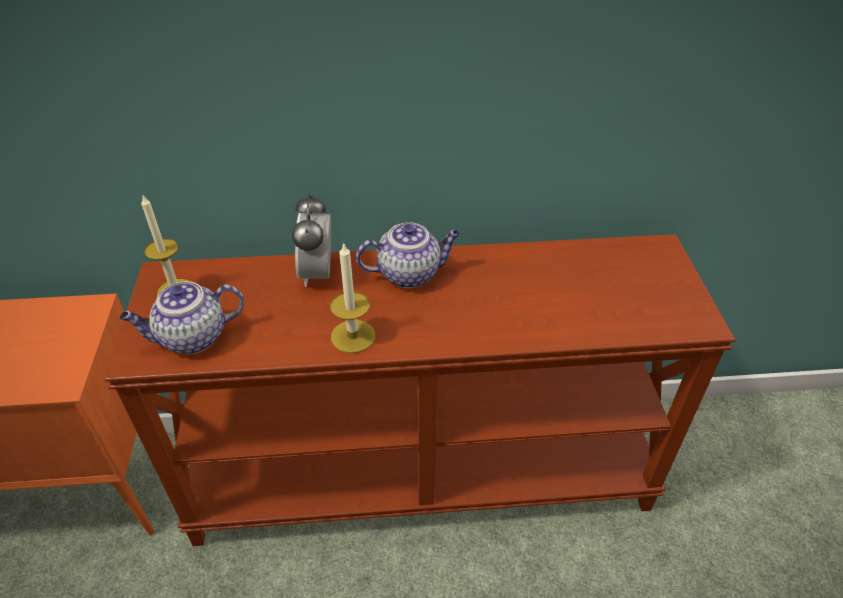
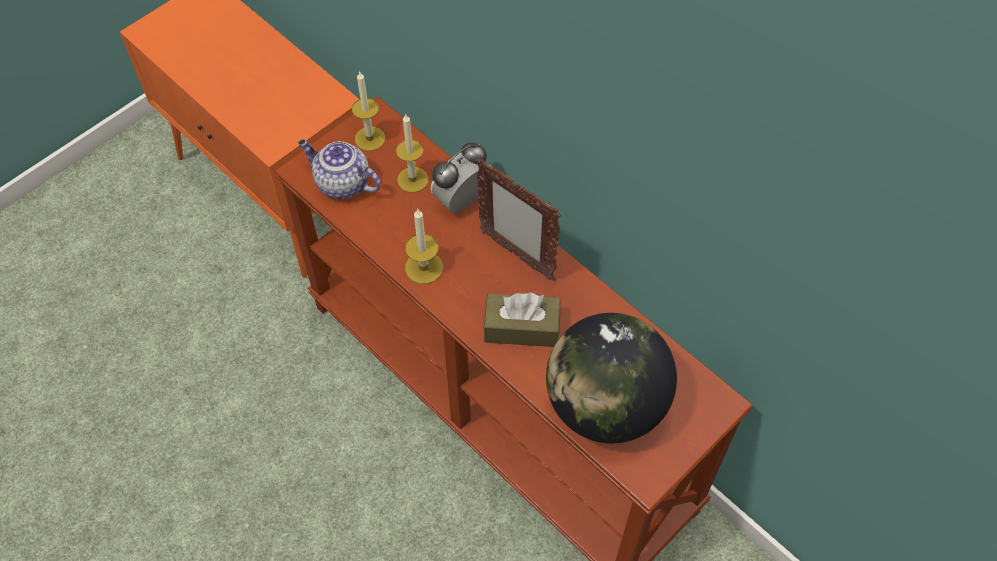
camera: 50 degrees right, 15 degrees up
teapot [356,222,461,288] -> picture frame [476,159,561,281]
none -> candle [396,115,429,193]
none -> brown tissue box [483,292,561,347]
none -> globe [546,313,677,444]

